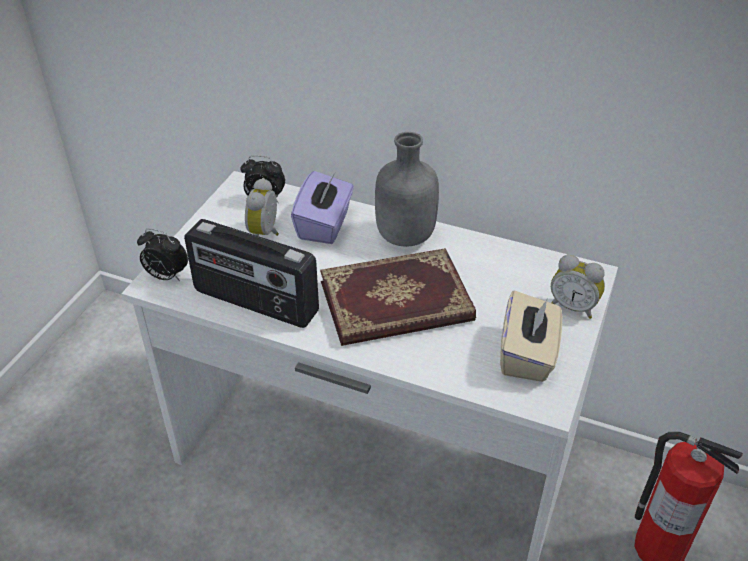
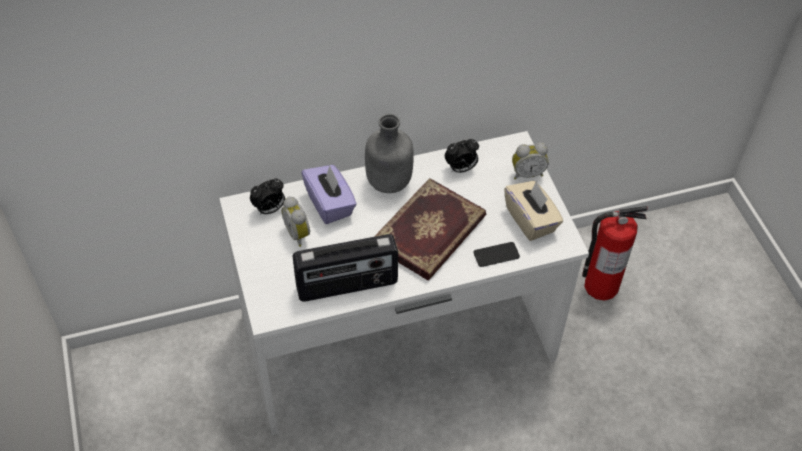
camera: 40 degrees left, 10 degrees up
alarm clock [137,228,188,281] -> alarm clock moved to [445,138,479,173]
none -> phone [473,242,520,267]

